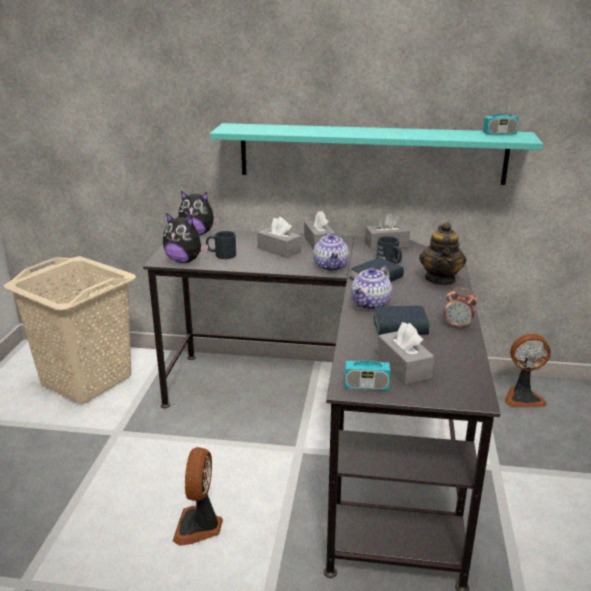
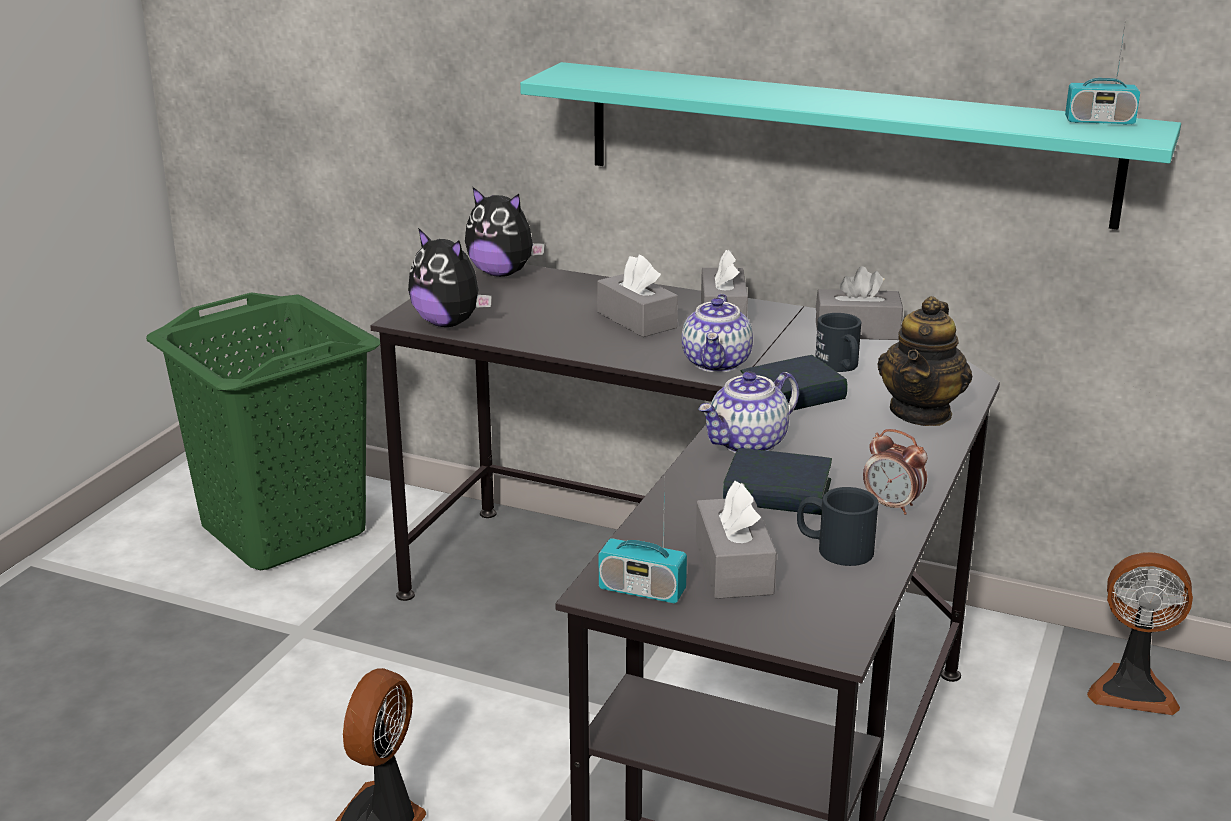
camera: 15 degrees right, 0 degrees up
beige laundry basket [4,256,136,404] -> green laundry basket [146,292,380,570]
black mug [206,231,236,259] -> black mug moved to [797,487,879,566]

